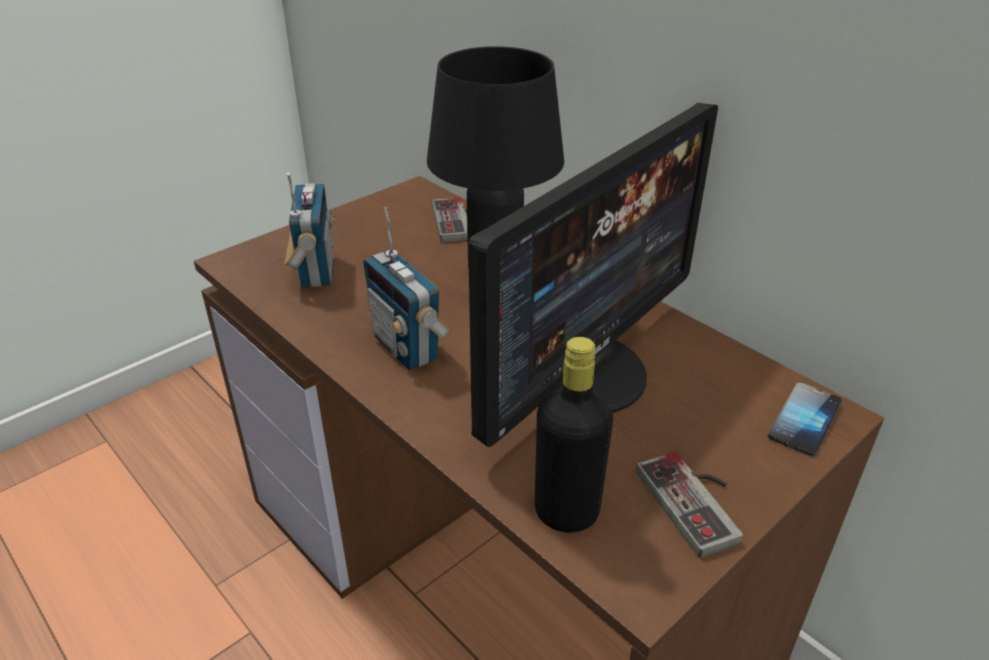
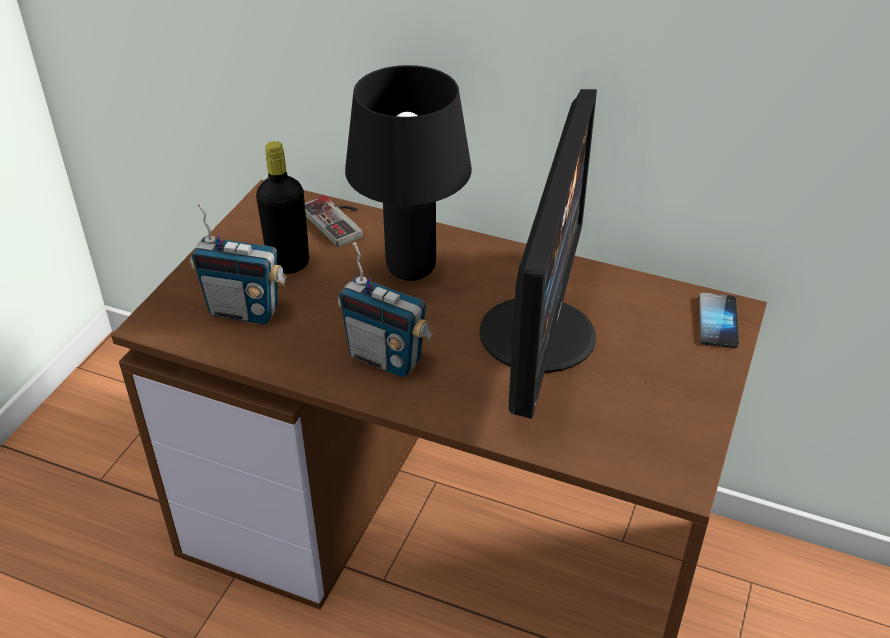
camera: 25 degrees left, 5 degrees up
radio [284,172,336,287] -> radio turned 135 degrees clockwise [190,203,287,324]
black bottle [535,337,613,533] -> black bottle moved to [256,141,309,274]
game controller [636,452,743,558] -> none

